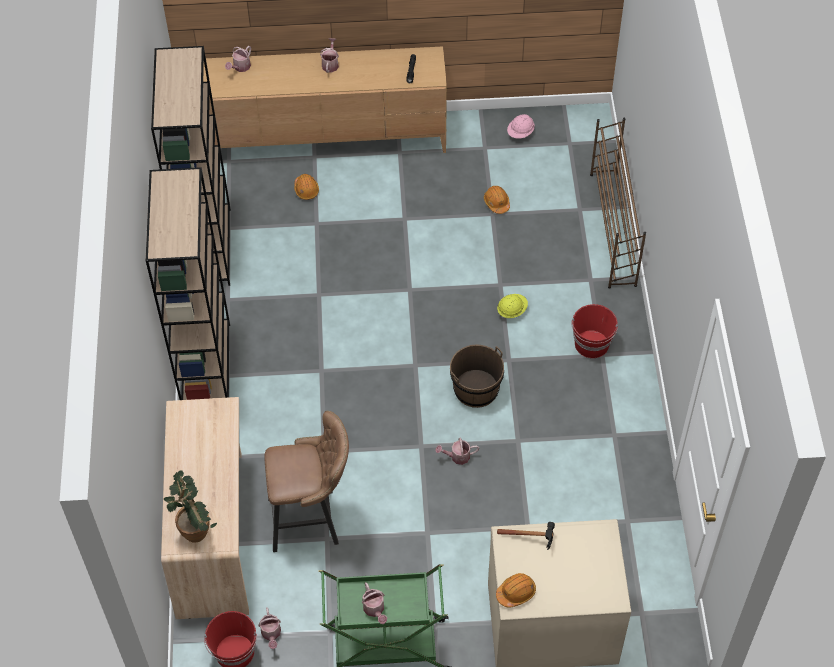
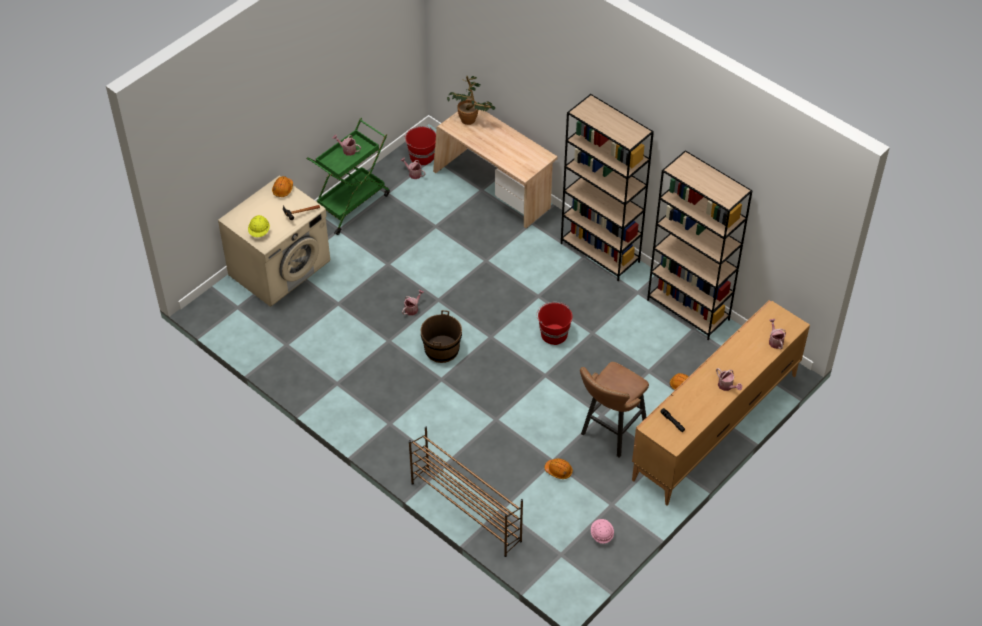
camera: 135 degrees right, 5 degrees down
brown stool [265,411,349,552] -> brown stool moved to [580,362,649,458]
yellow hard hat [497,294,528,318] -> yellow hard hat moved to [248,215,270,237]
red bucket [571,304,618,358] -> red bucket moved to [536,302,572,345]

